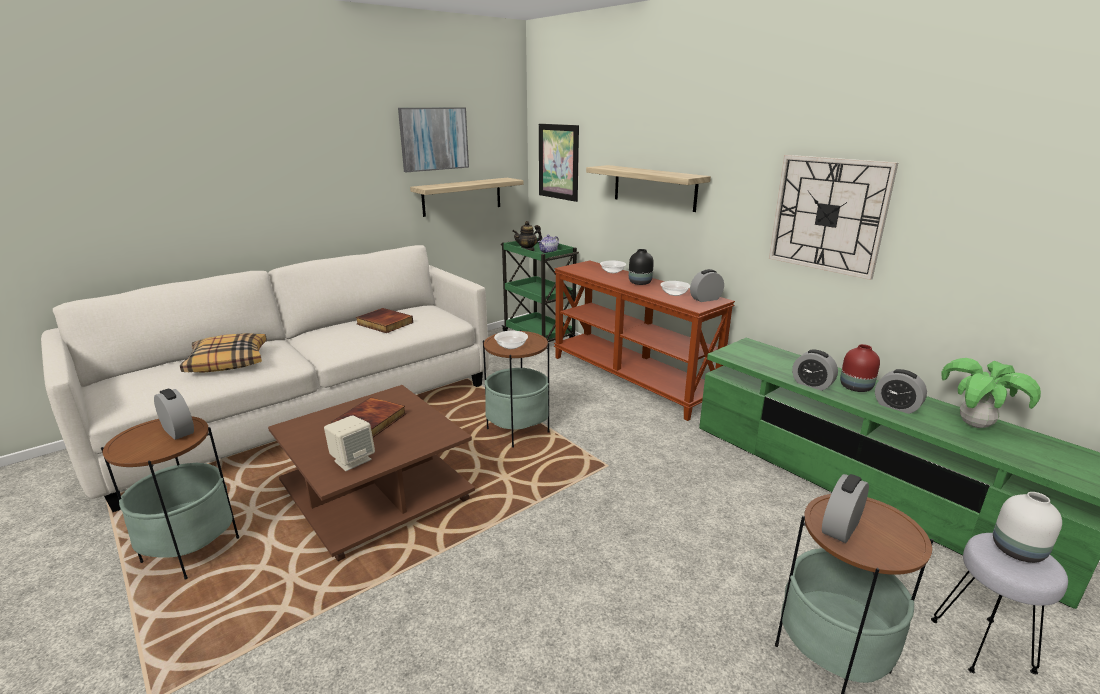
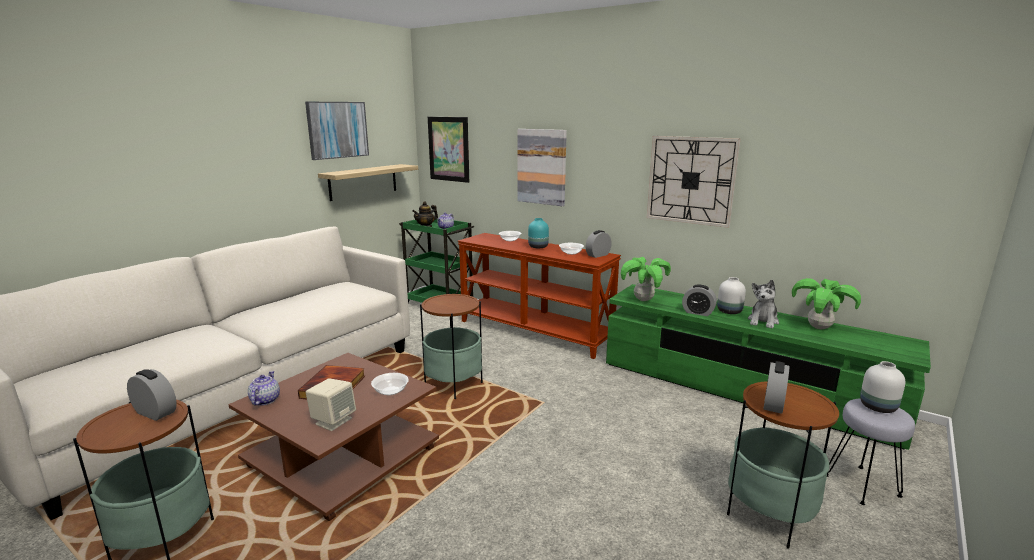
camera: 15 degrees left, 5 degrees down
pillow [180,333,267,373] -> none
book [356,308,413,333] -> none
bowl [494,331,528,349] -> bowl moved to [371,373,409,396]
shelf [586,165,711,212] -> picture [517,129,567,206]
black vase [629,249,654,285] -> turquoise vase [528,218,549,248]
red vase [840,344,880,392] -> white vase [717,277,746,314]
alarm clock [875,369,927,414] -> plush toy [748,280,779,328]
none -> teapot [248,371,280,406]
none -> potted plant [621,257,671,301]

